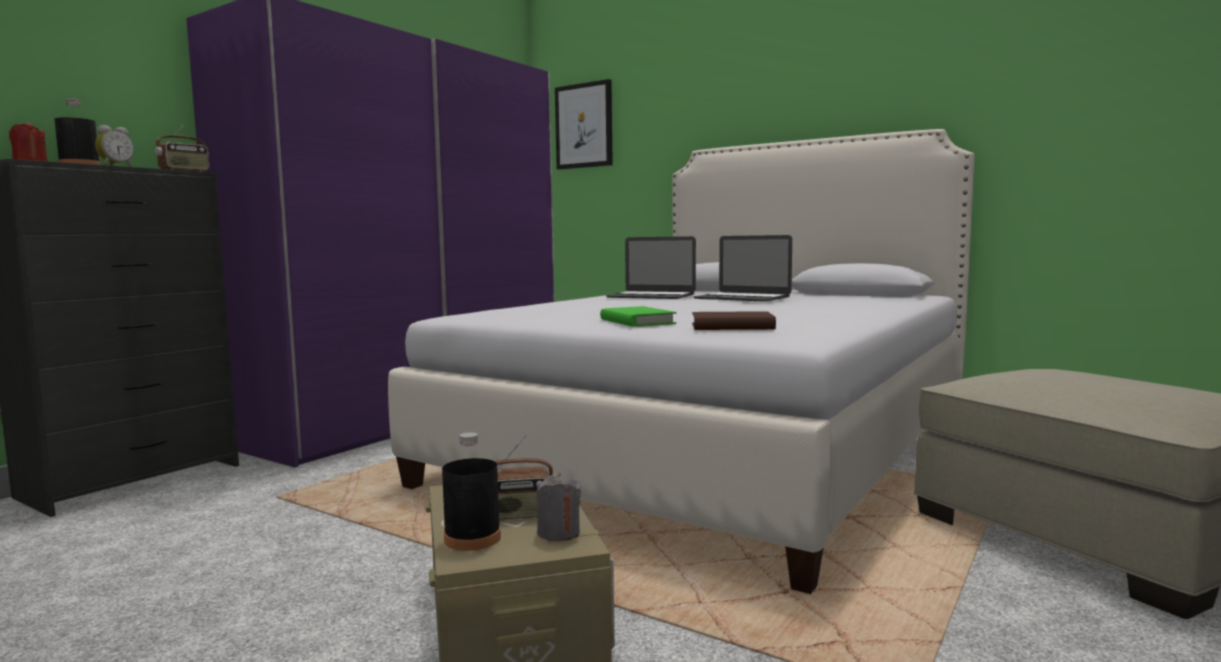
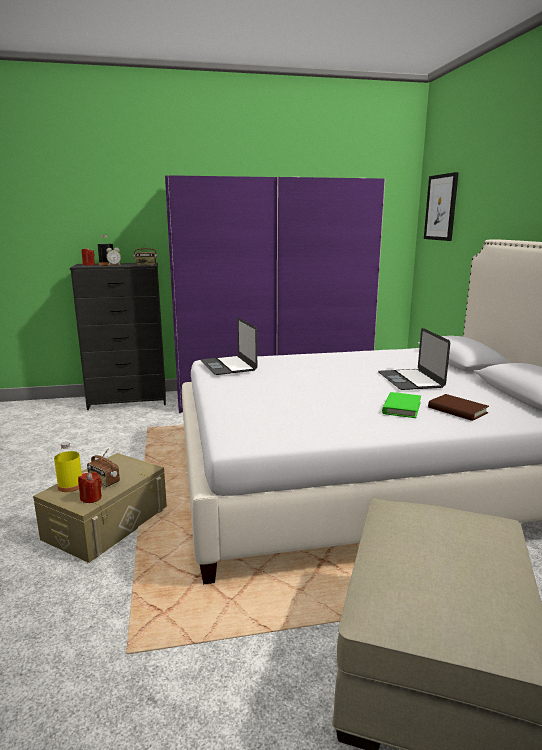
camera: 45 degrees right, 10 degrees up
black bottle [442,432,501,551] -> yellow bottle [54,442,82,492]
grey candle [536,472,581,541] -> red candle [78,472,102,503]
green book [600,306,677,327] -> green book moved to [382,392,421,418]
laptop [606,236,696,299] -> laptop moved to [201,317,257,375]
brown book [692,311,776,330] -> brown book moved to [428,394,489,421]

